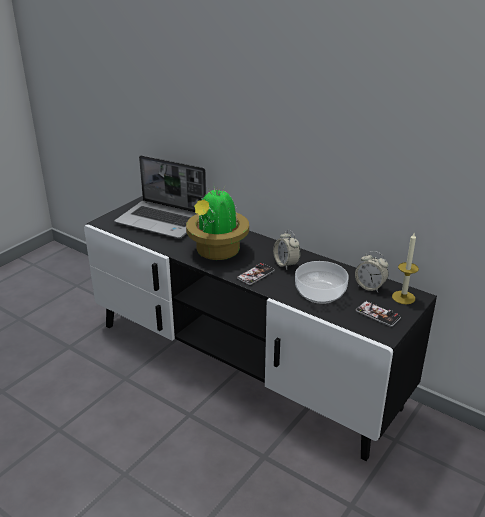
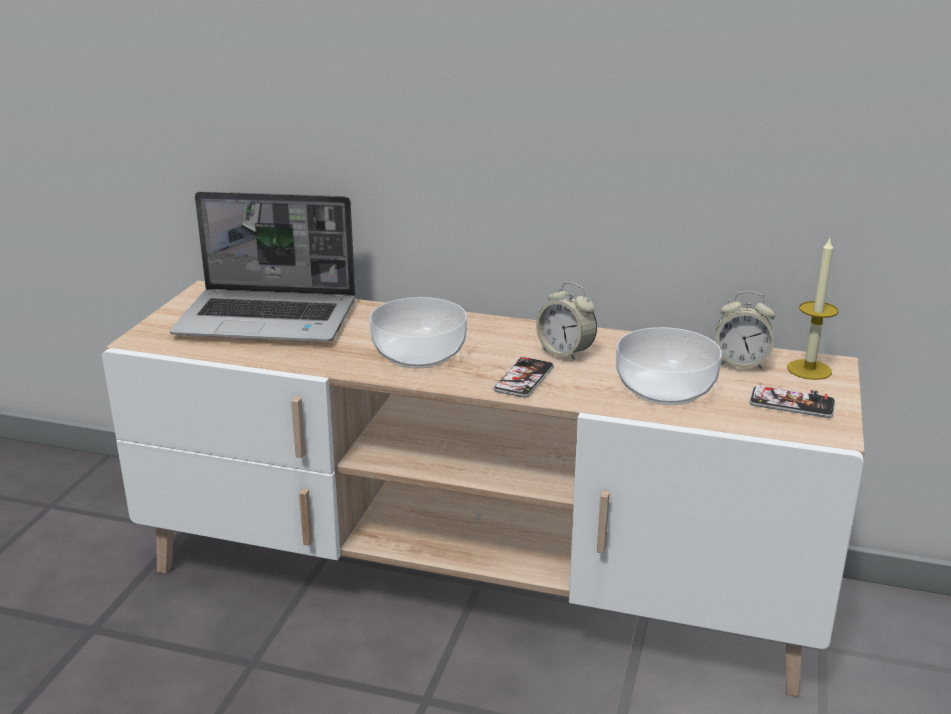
camera: 20 degrees left, 5 degrees down
black tv stand [84,196,437,461] -> beige tv stand [102,281,865,697]
potted plant [186,187,249,260] -> bowl [369,297,467,369]

